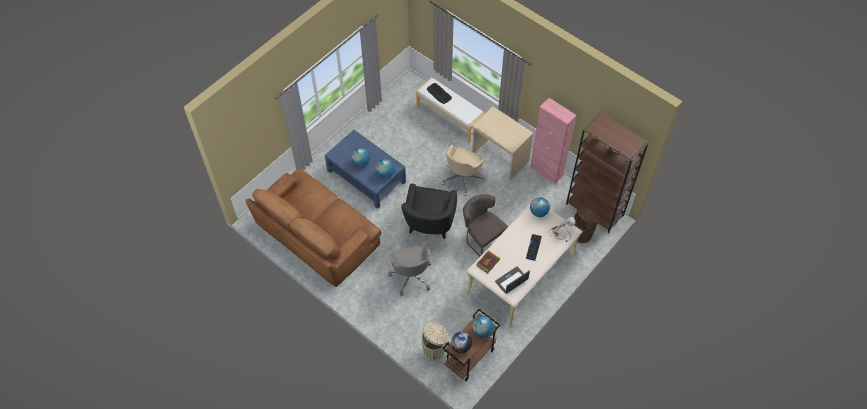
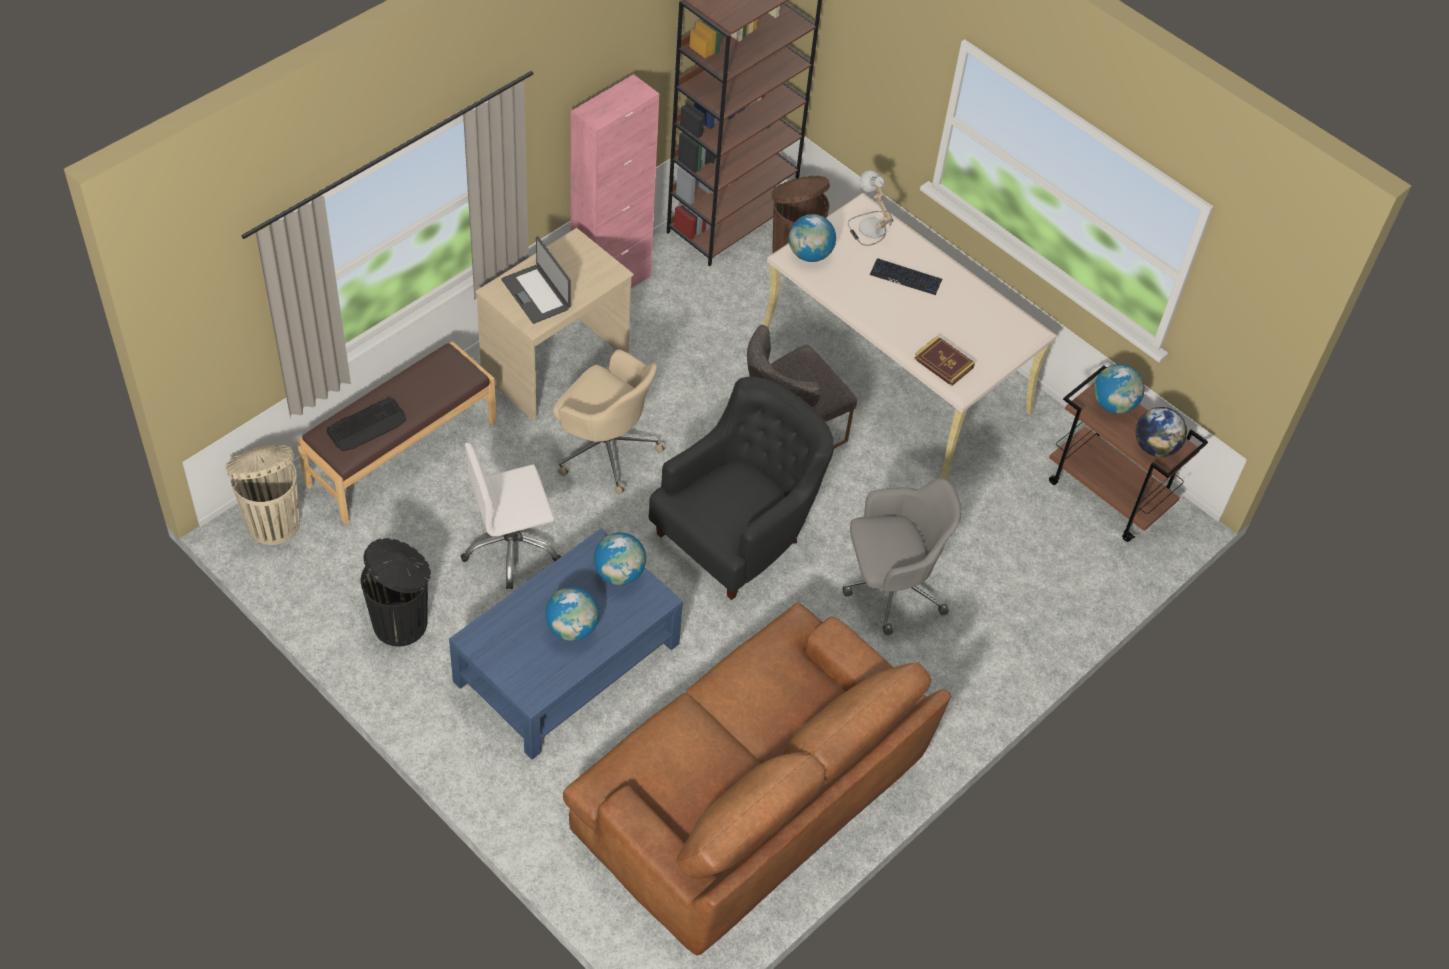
camera: 90 degrees left, 5 degrees down
black armchair [401,183,457,239] -> black armchair turned 60 degrees counterclockwise [649,376,834,600]
white bench [416,78,485,143] -> brown bench [297,341,497,525]
beige trash can [421,322,449,361] -> beige trash can moved to [226,444,300,545]
laptop [495,266,530,294] -> laptop moved to [501,236,571,324]
none -> black trash can [361,538,431,646]
none -> white office chair [461,443,561,589]

